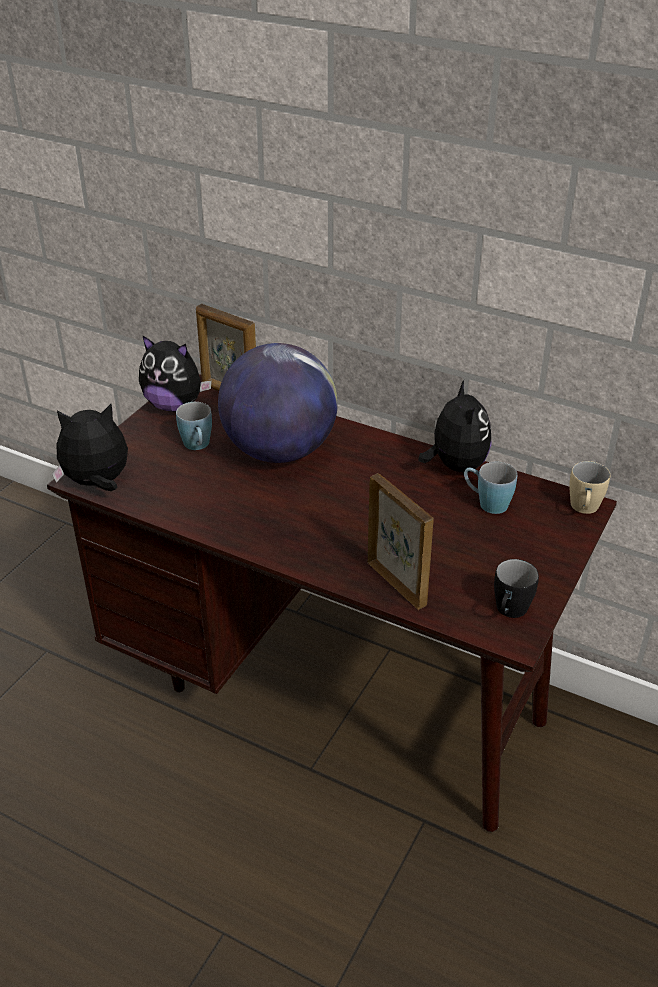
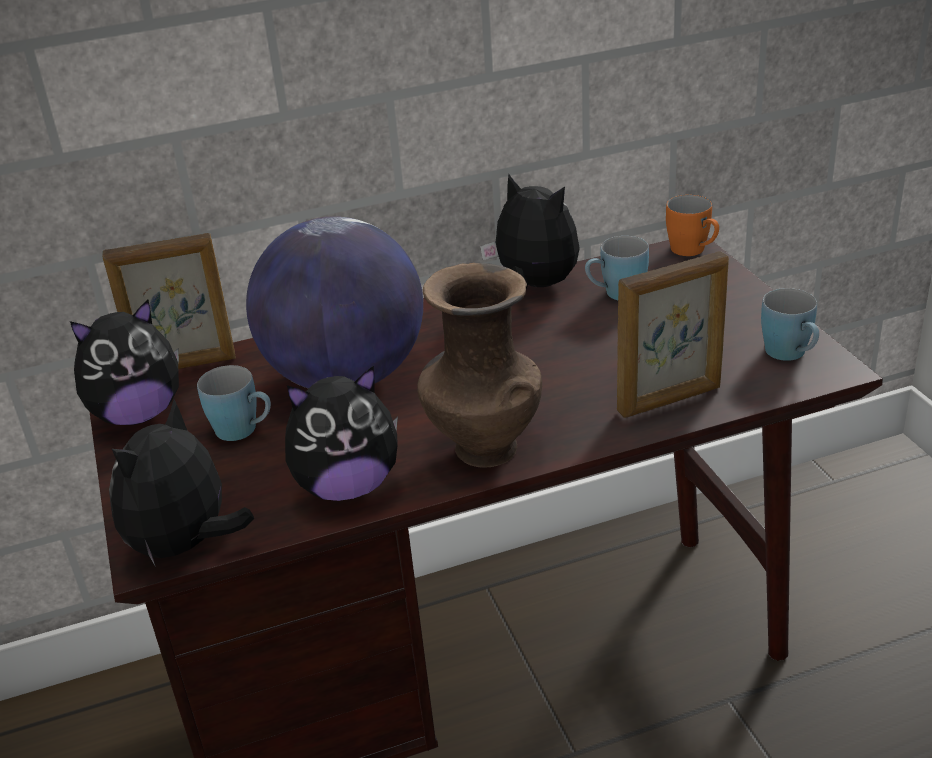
camera: 45 degrees left, 5 degrees down
picture frame [367,473,434,610] -> picture frame turned 150 degrees clockwise [617,251,729,418]
black mug [494,559,539,618] -> blue mug [761,288,819,361]
beige mug [569,461,610,514] -> orange mug [666,195,719,256]
none -> plush toy [285,366,398,501]
none -> brown vase [417,263,542,467]

